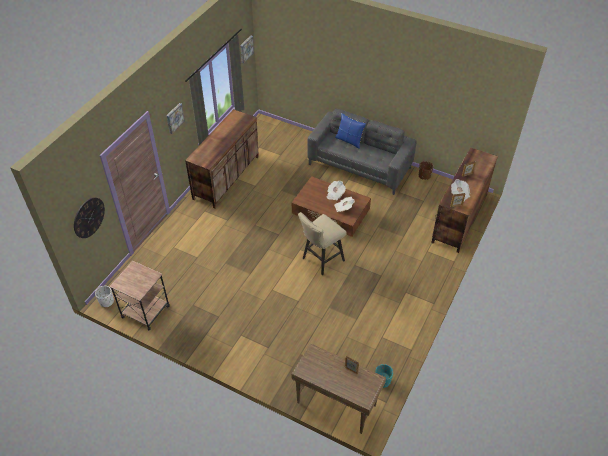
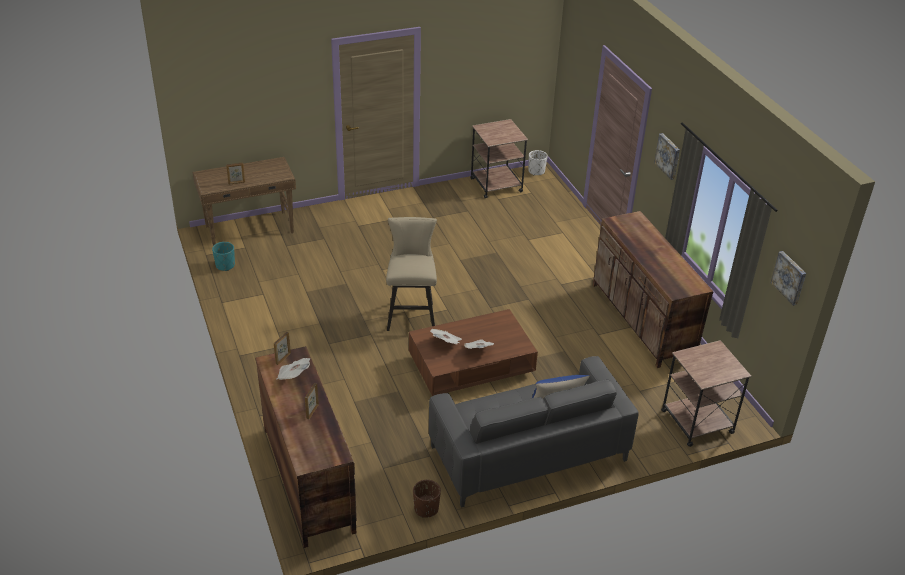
camera: 130 degrees right, 10 degrees down
wall clock [74,197,105,238] -> none
none -> brown cart [661,340,751,447]

